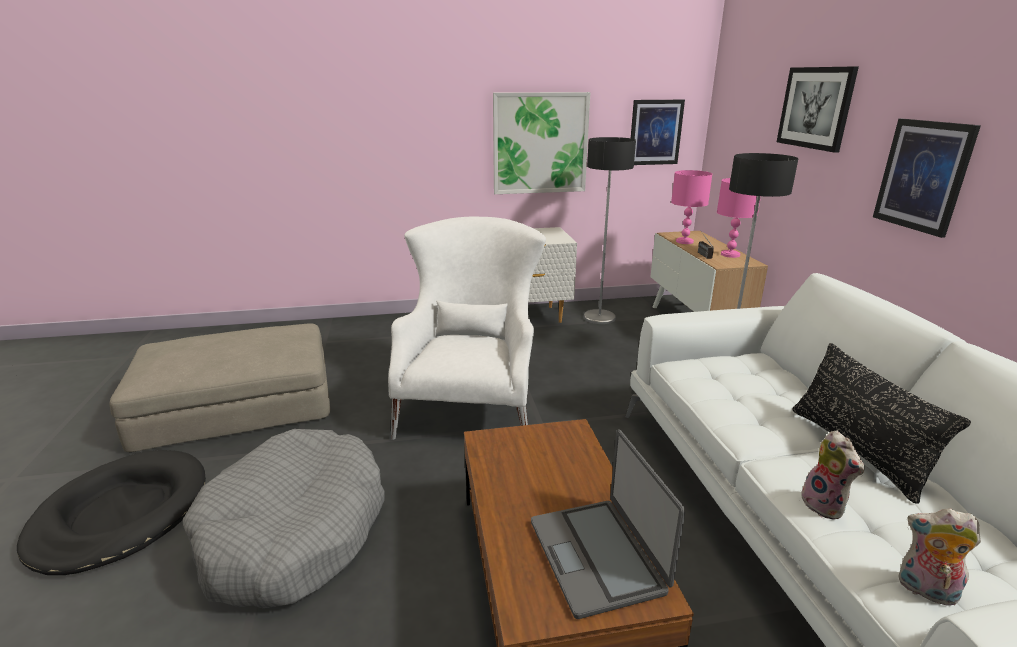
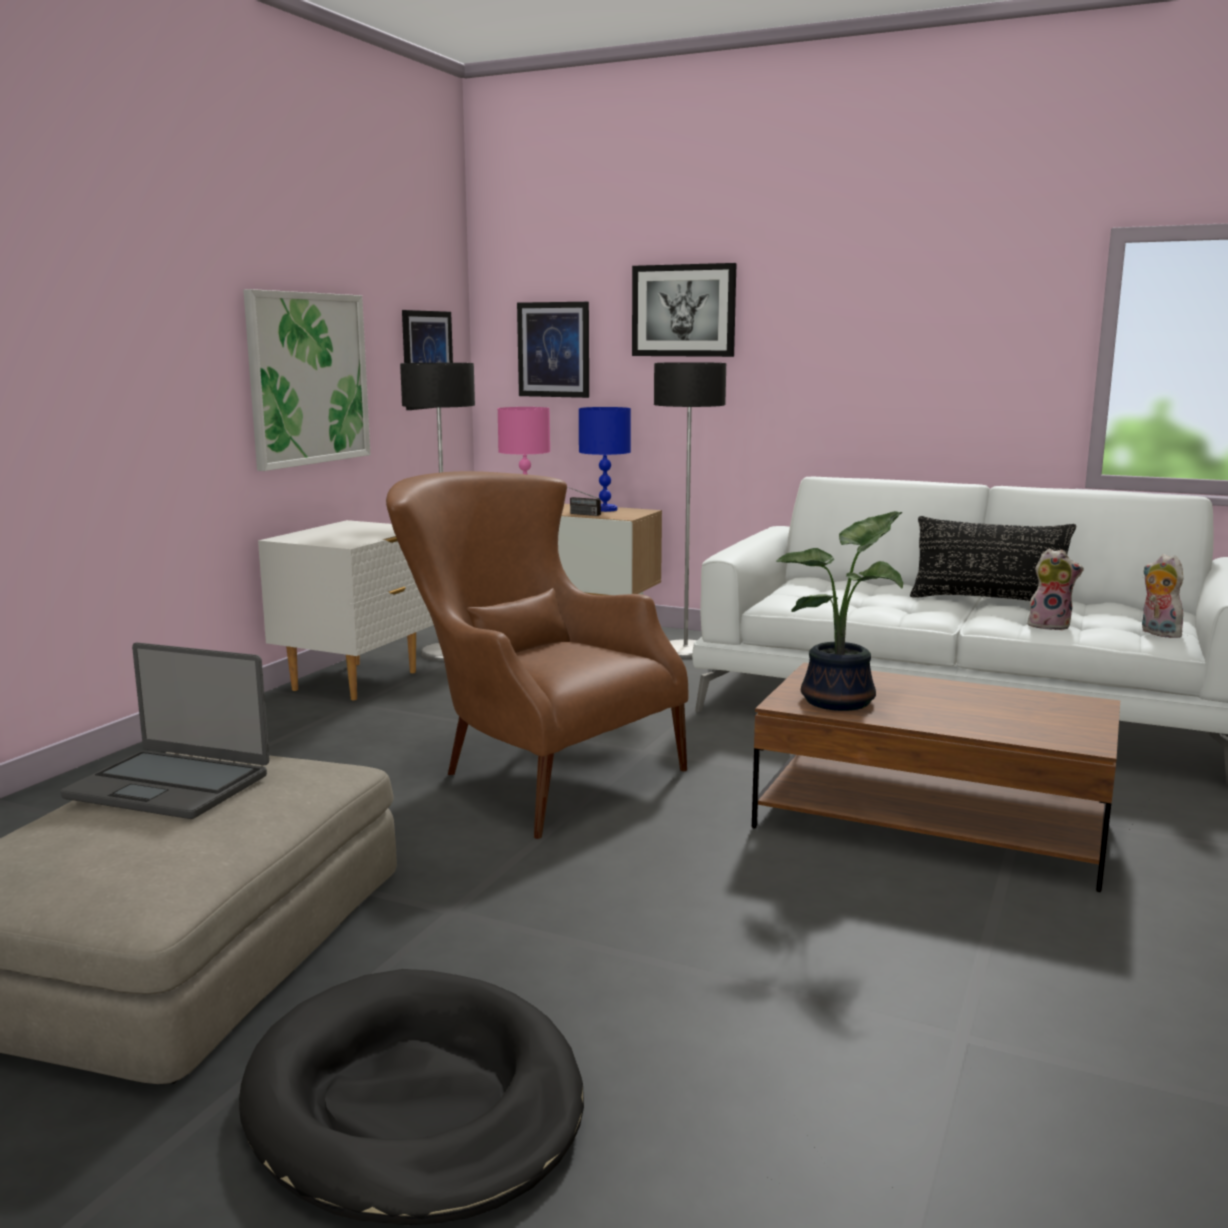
camera: 55 degrees left, 10 degrees down
grey dog bed [183,429,385,608] -> none
white armchair [388,217,546,440] -> brown armchair [386,471,688,839]
laptop [531,429,685,619] -> laptop moved to [61,642,270,819]
pink table lamp [717,178,761,258] -> blue table lamp [579,407,631,512]
picture [873,119,981,238] -> picture moved to [517,302,589,398]
plush toy [898,509,981,606] -> plush toy turned 90 degrees clockwise [1142,554,1184,638]
none -> potted plant [776,511,903,711]

